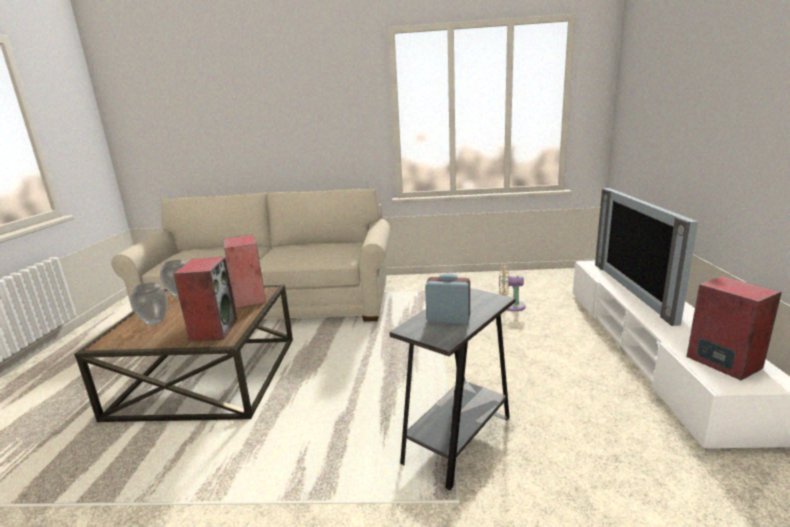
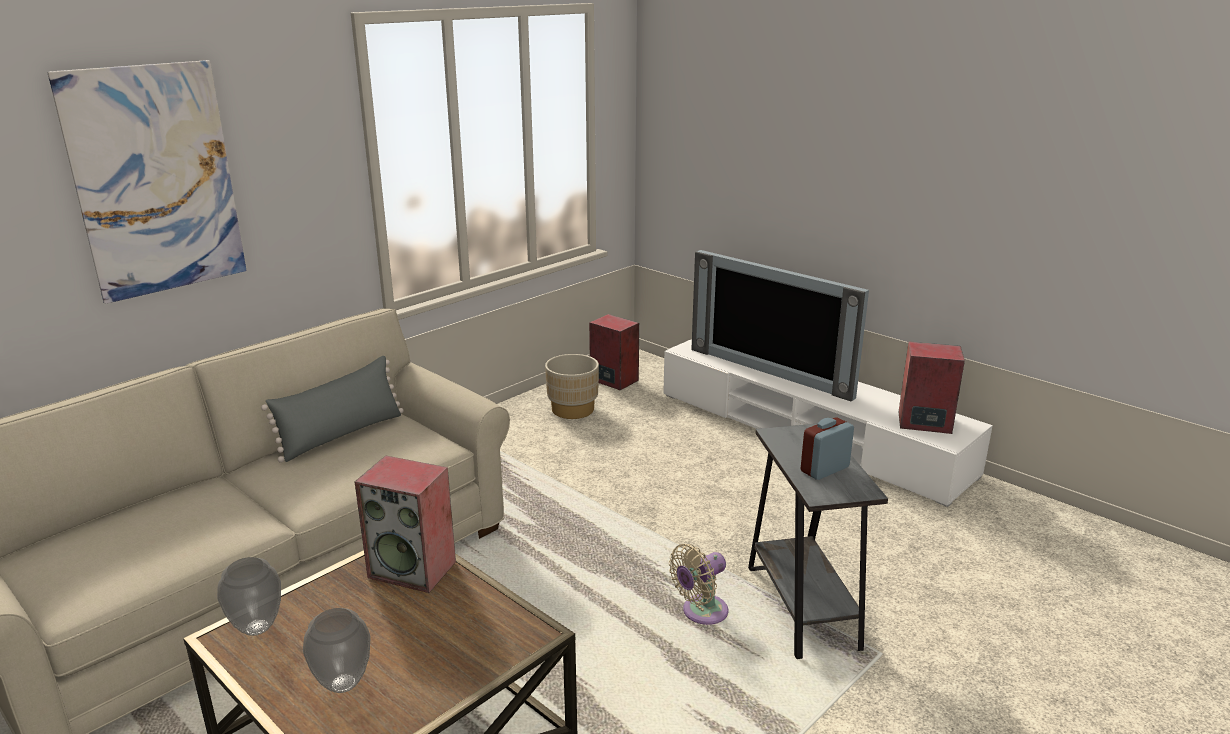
camera: 50 degrees left, 5 degrees up
speaker [174,256,237,342] -> speaker moved to [589,314,639,390]
beige fan [499,266,526,311] -> beige fan moved to [669,544,728,625]
none -> picture [47,60,247,304]
none -> grey pillow [261,356,404,462]
none -> beige planter [545,354,599,419]

